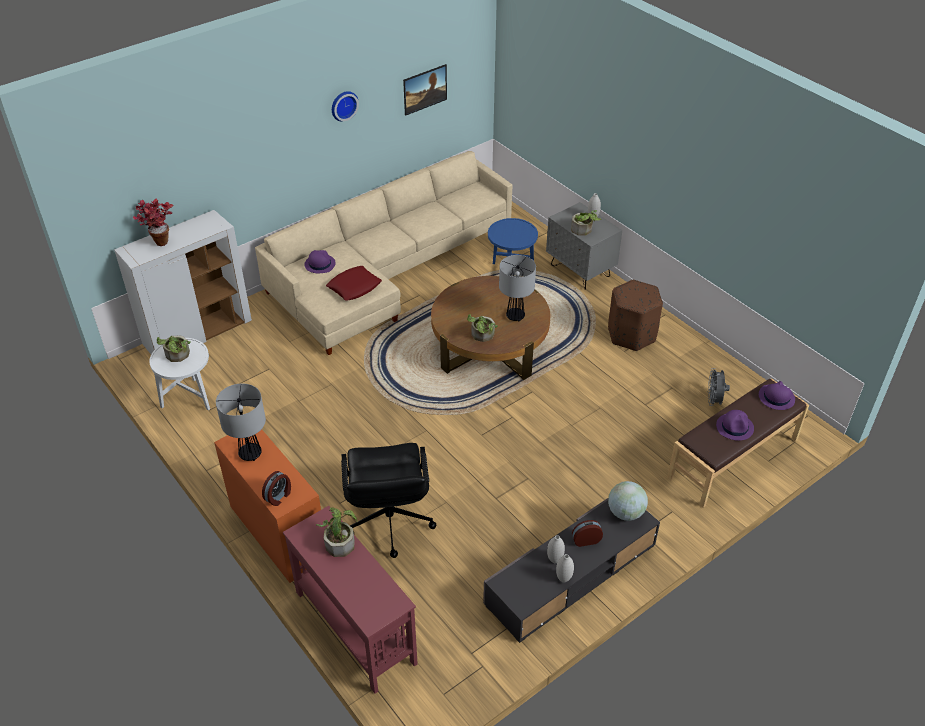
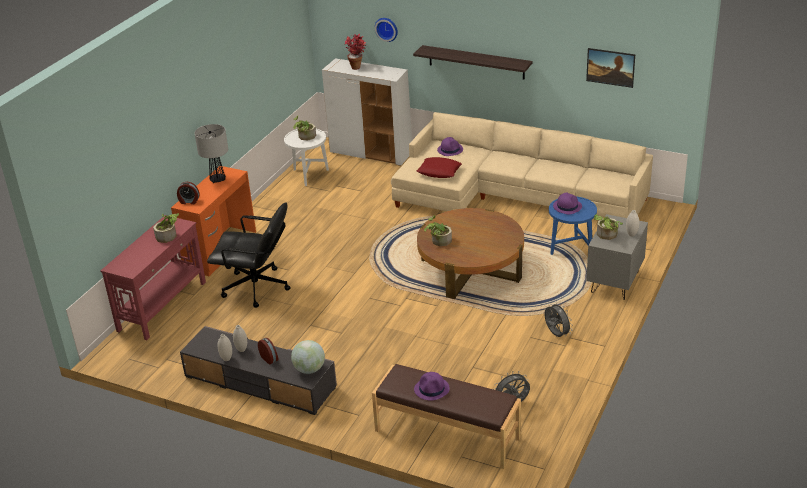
camera: 65 degrees right, 10 degrees down
wall clock [332,91,359,121] -> wall clock moved to [375,18,398,42]
black office chair [341,443,436,558] -> black office chair turned 135 degrees counterclockwise [207,202,291,308]
table lamp [499,255,536,322] -> none
brown ottoman [608,280,663,351] -> grey fan [544,303,573,337]
purple hat [759,381,795,410] -> purple hat moved to [553,193,582,215]
none -> shelf [413,45,532,80]

